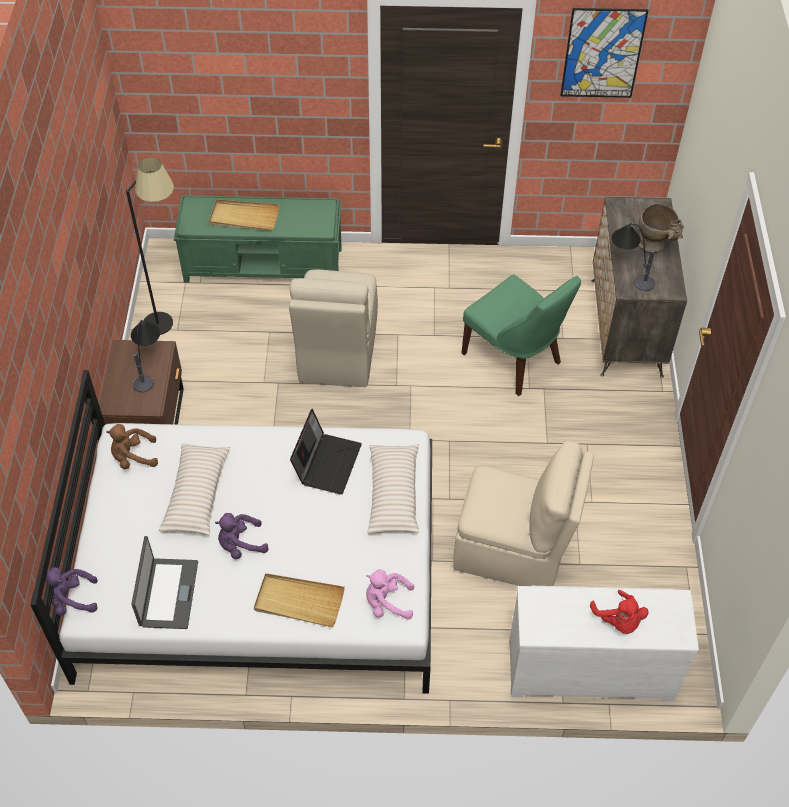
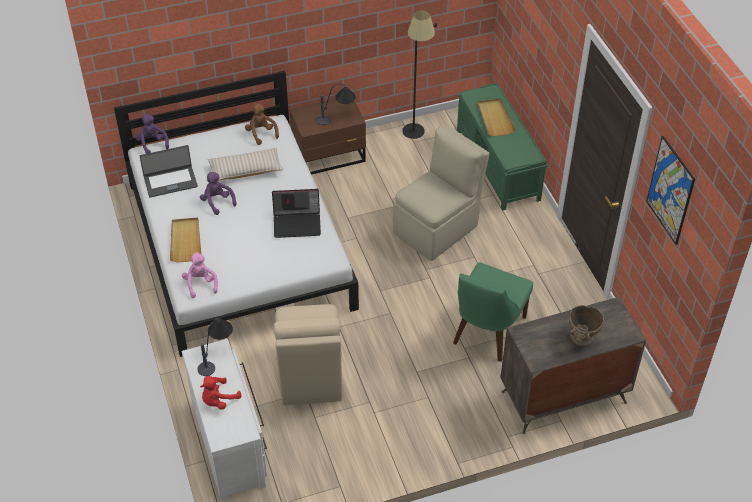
camera: 70 degrees right, 5 degrees down
beige chair [289,270,378,387] -> beige chair turned 150 degrees clockwise [393,126,490,261]
beige pillow [368,445,419,533] -> none
table lamp [611,223,655,291] -> table lamp moved to [197,318,233,376]

